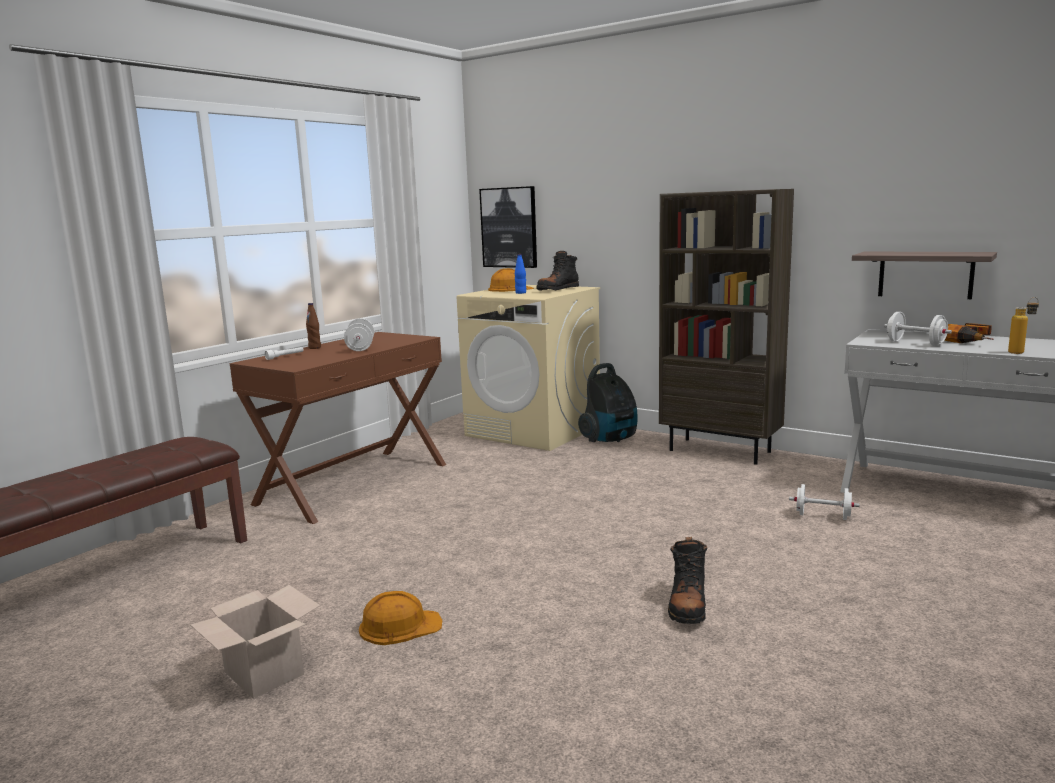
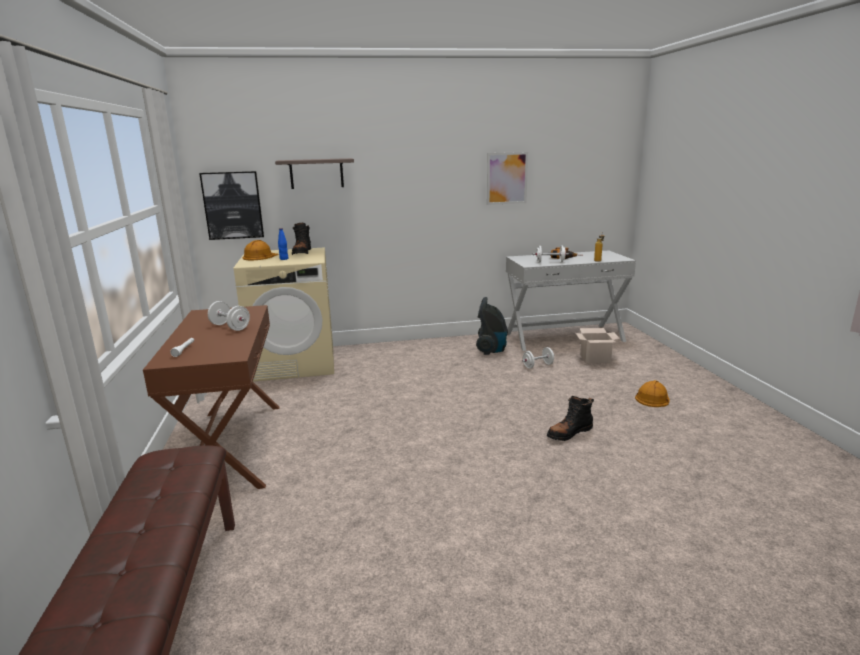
camera: 45 degrees left, 5 degrees up
cardboard box [191,585,320,699] -> cardboard box moved to [575,328,620,363]
brown bottle [306,303,321,349] -> none
orange hard hat [359,591,442,645] -> orange hard hat moved to [635,380,670,407]
vacuum cleaner [578,363,638,442] -> vacuum cleaner moved to [476,297,508,355]
brown bookcase [659,189,794,465] -> none
black boot [668,537,707,624] -> black boot turned 90 degrees clockwise [547,396,594,441]
shelf [852,252,997,299] -> shelf moved to [275,158,354,189]
none -> picture [487,152,528,205]

